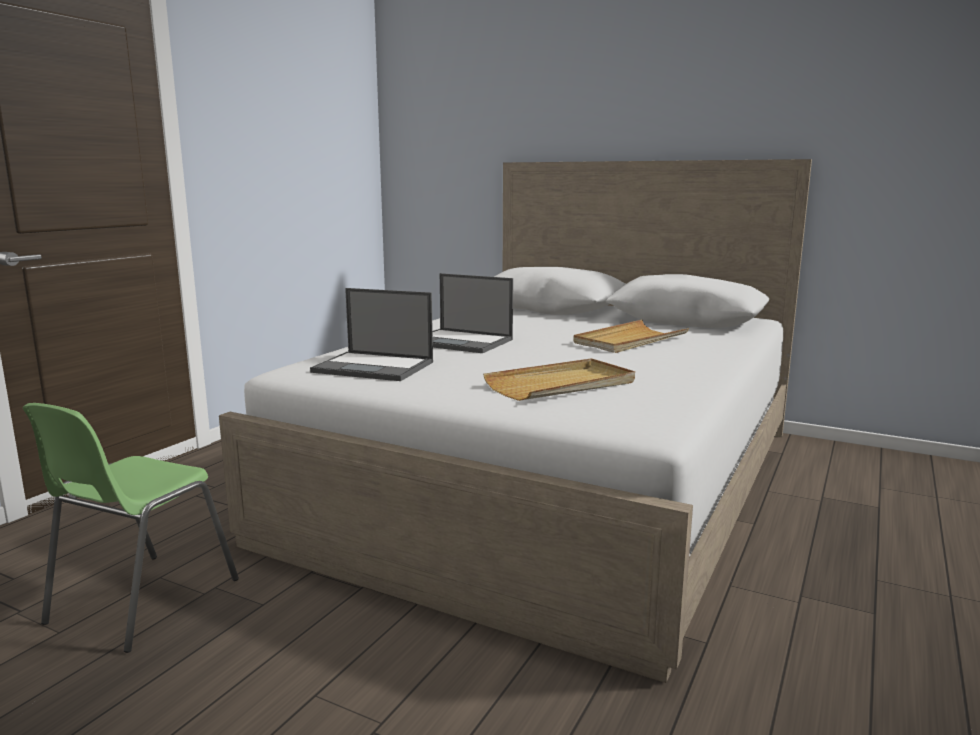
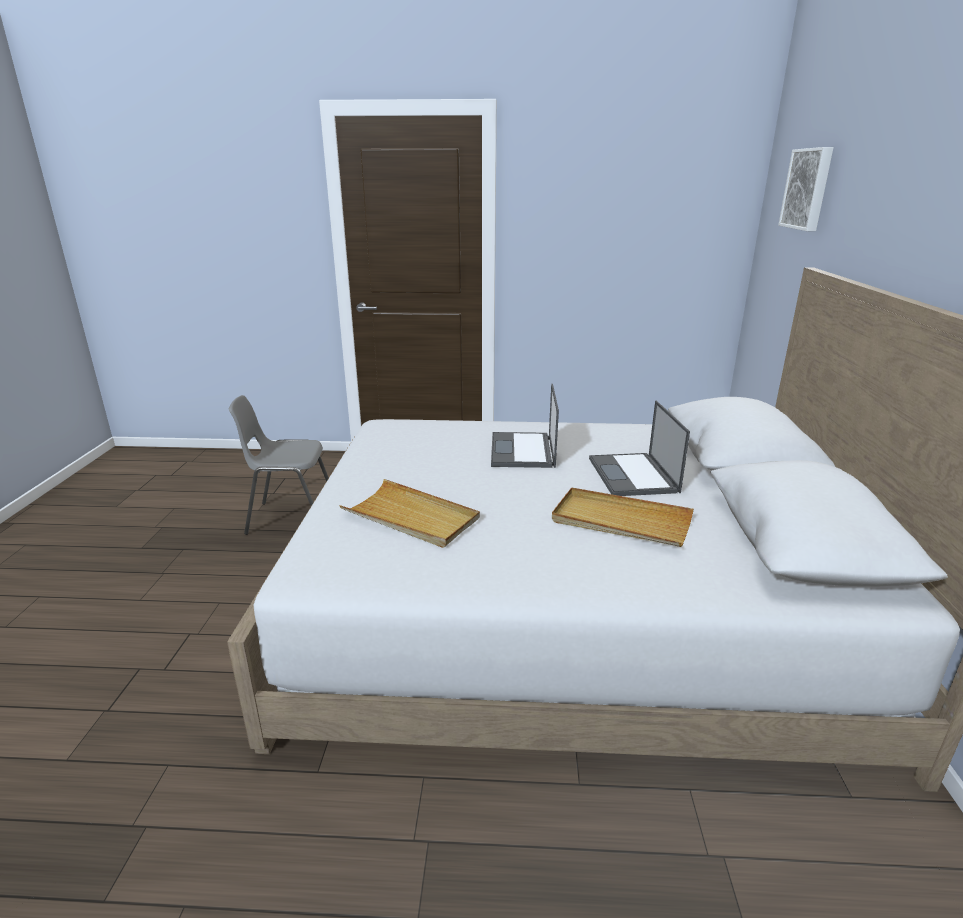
camera: 65 degrees right, 10 degrees up
green chair [23,403,239,653] -> grey chair [229,395,329,535]
laptop [310,288,433,381] -> laptop moved to [589,400,690,496]
none -> picture [778,147,834,231]

